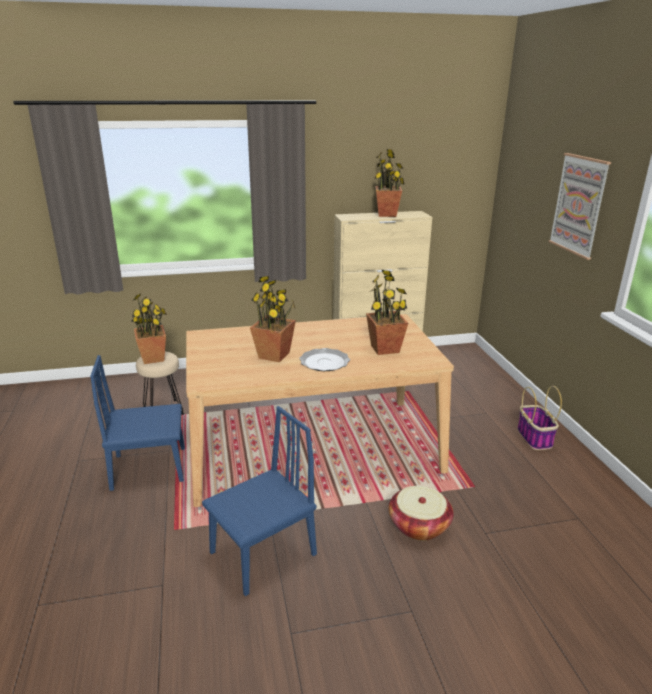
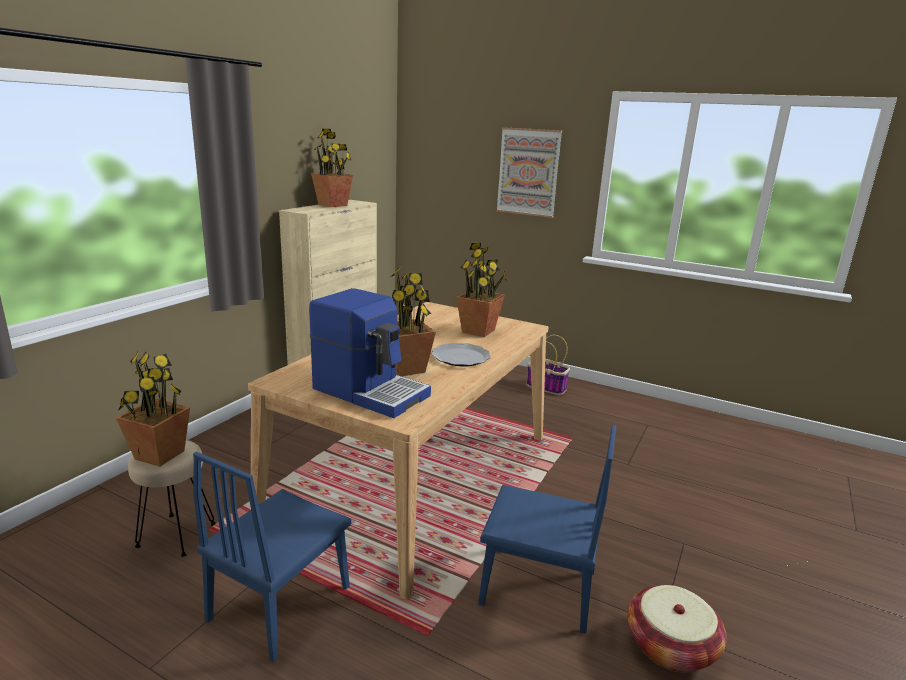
camera: 50 degrees left, 5 degrees down
blue chair [202,406,317,596] -> blue chair turned 105 degrees clockwise [478,425,616,634]
basket [389,486,454,541] -> basket moved to [627,585,727,672]
none -> coffee machine [309,288,431,418]

